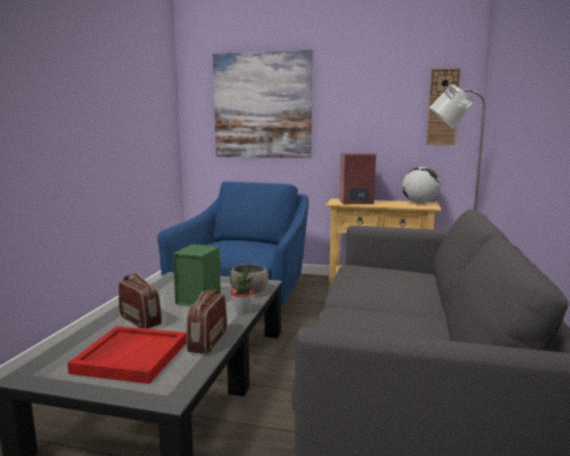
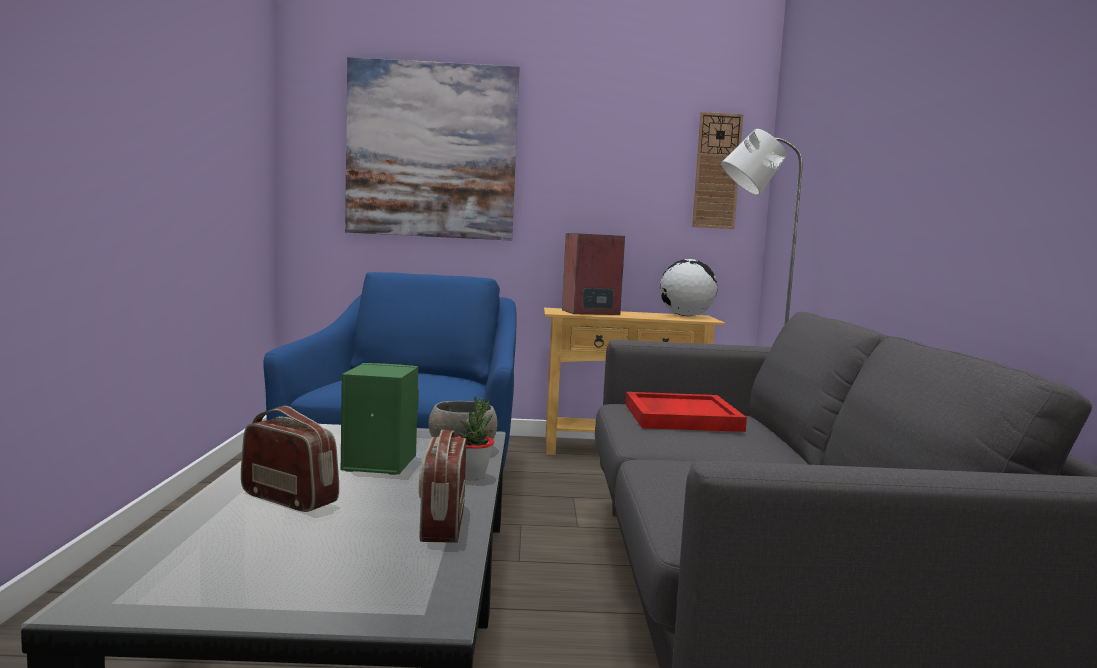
camera: 15 degrees left, 5 degrees down
red tray [67,326,187,384] -> red tray moved to [625,392,747,432]

